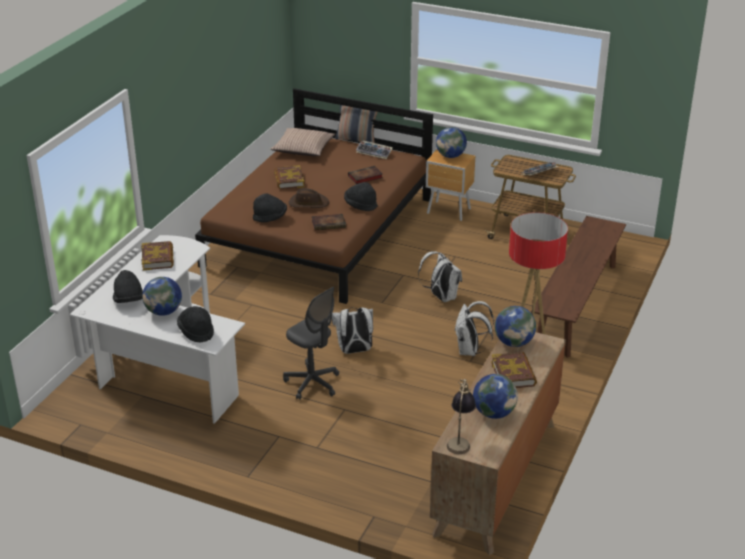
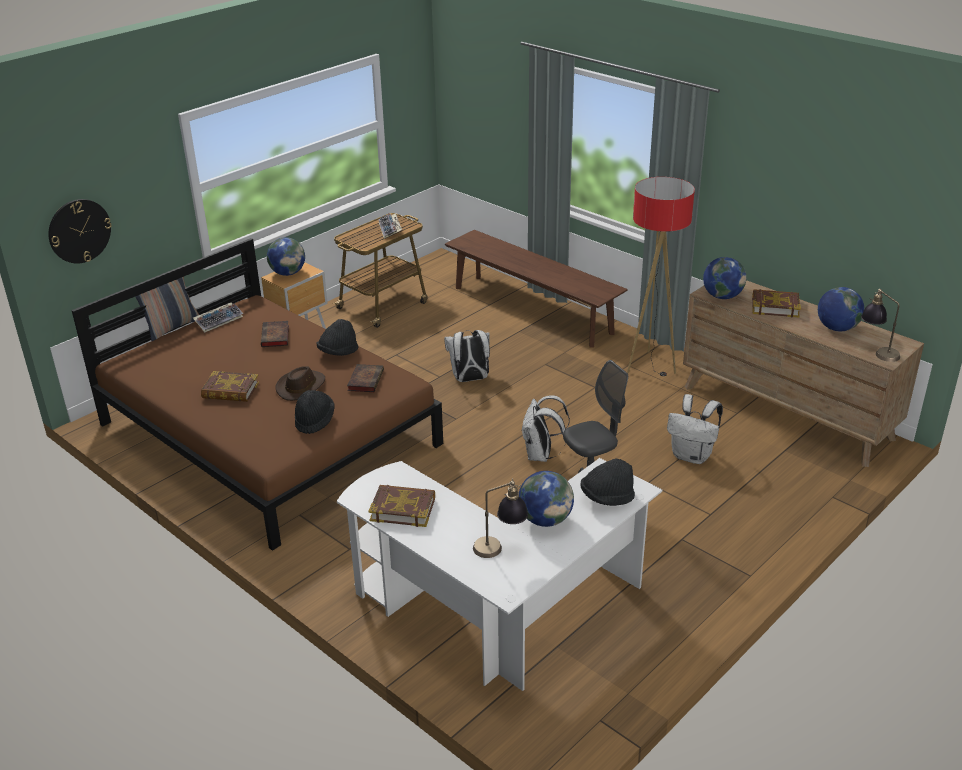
camera: 70 degrees left, 0 degrees up
black hat [113,270,143,303] -> table lamp [473,478,528,558]
pillow [270,128,335,156] -> none
white backpack [454,301,494,356] -> white backpack moved to [667,394,723,464]
none -> wall clock [48,199,112,264]

